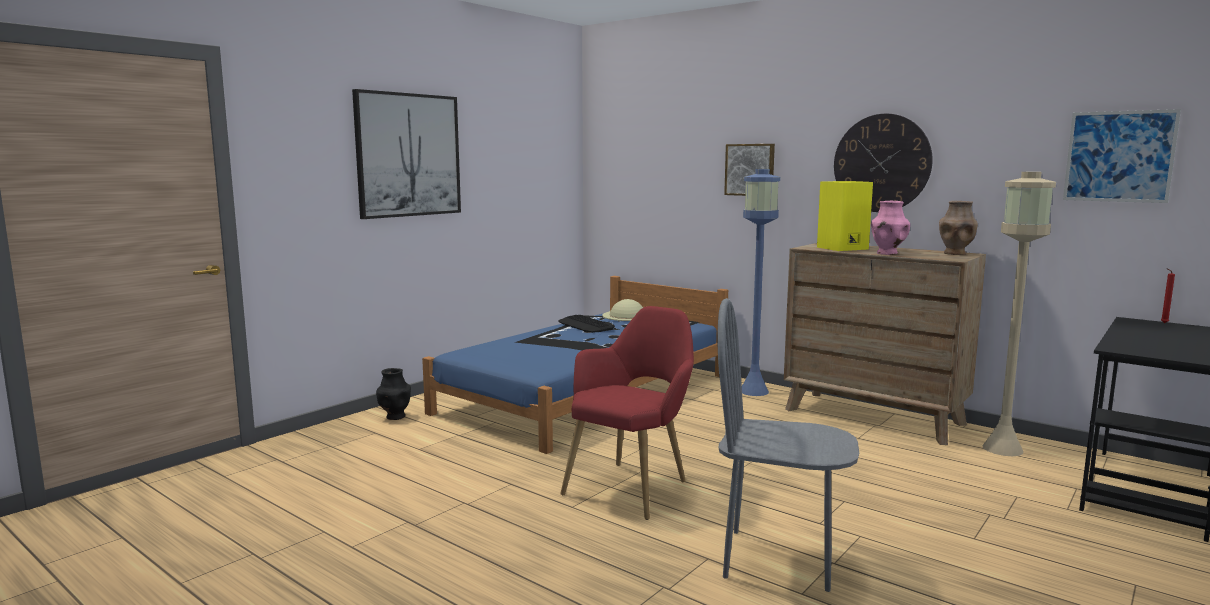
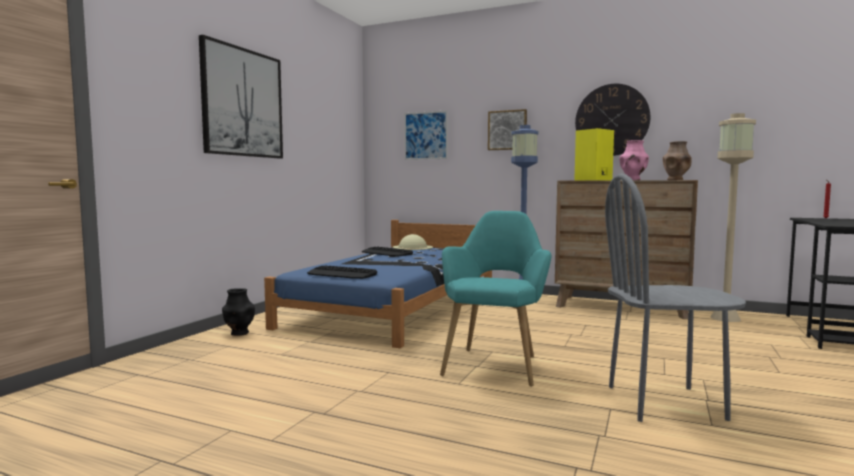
camera: 15 degrees left, 5 degrees down
red armchair [561,306,694,520] -> turquoise armchair [440,211,552,387]
picture [1063,109,1181,203] -> picture moved to [404,110,448,160]
none -> keyboard [307,265,377,279]

